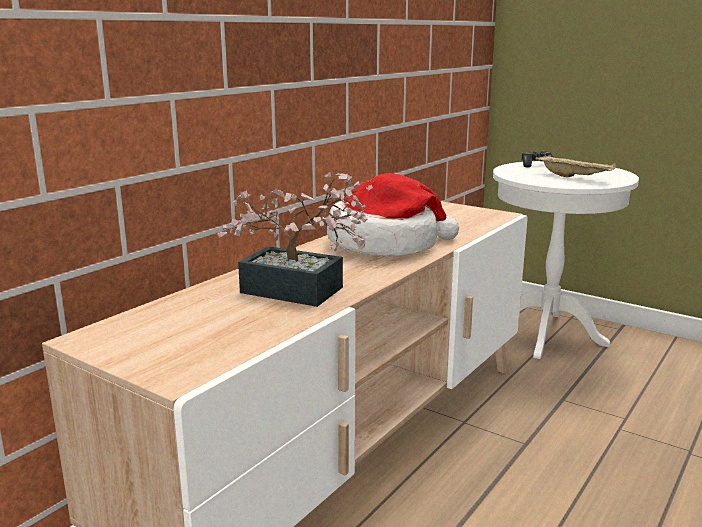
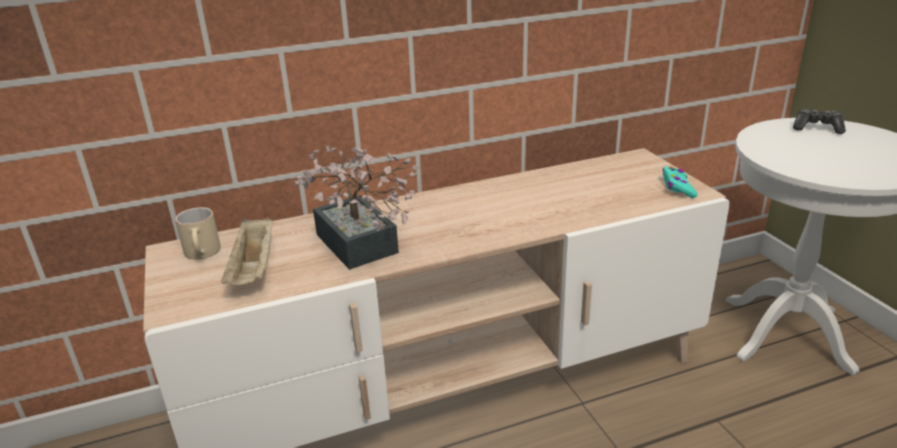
camera: 35 degrees right, 10 degrees up
hat [327,173,459,256] -> none
beige tray [535,155,617,178] -> beige tray moved to [221,218,273,285]
none -> beige mug [175,207,221,260]
none -> turquoise game controller [662,166,698,198]

